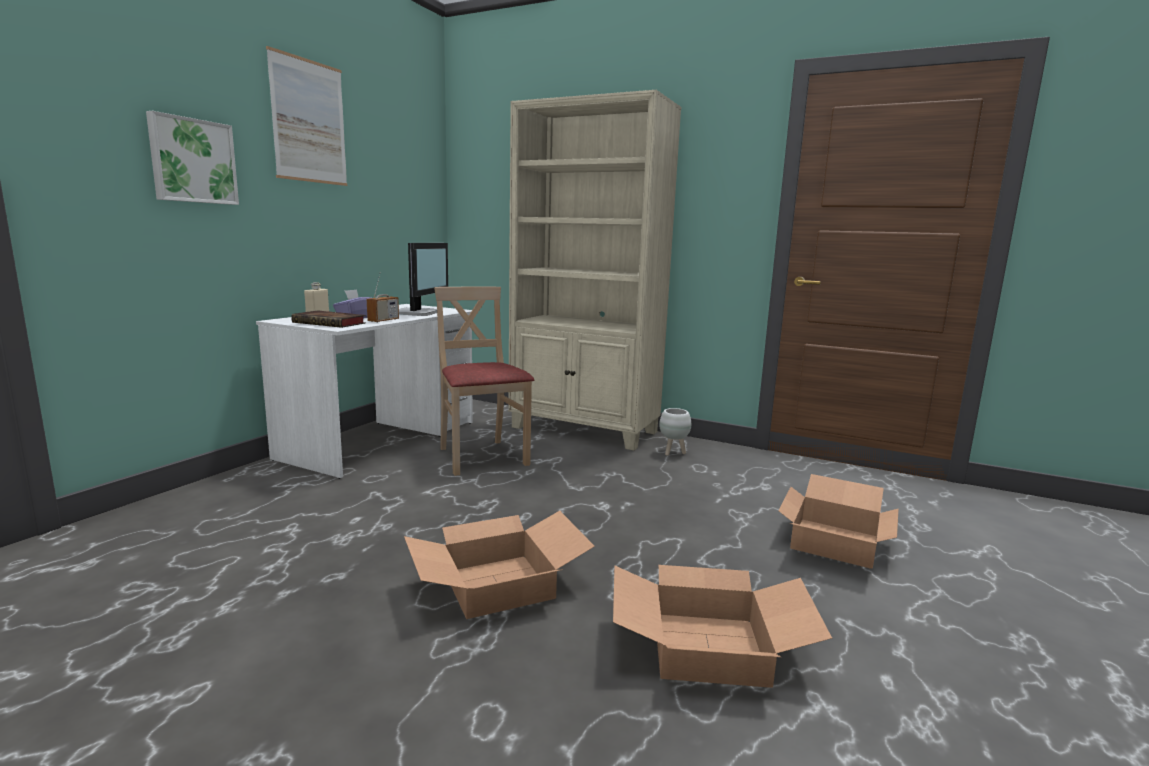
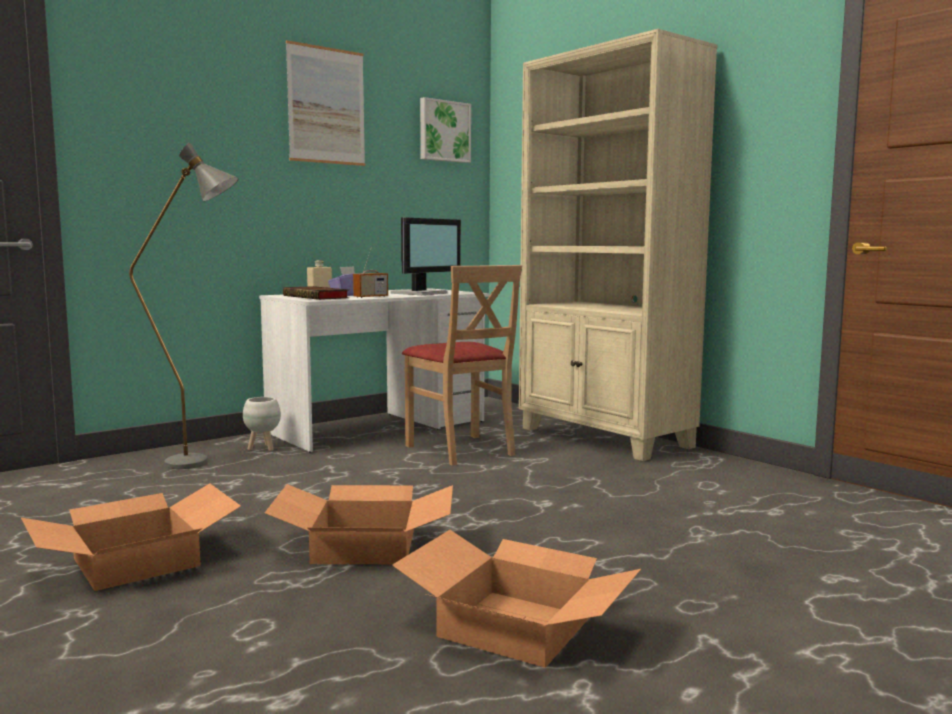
camera: 25 degrees right, 5 degrees down
picture [146,111,239,205] -> picture moved to [420,97,471,163]
beige chair [434,287,534,476] -> beige chair turned 150 degrees clockwise [402,265,522,466]
white planter [659,408,691,456] -> white planter moved to [243,397,281,451]
cardboard box [778,474,899,569] -> cardboard box moved to [21,483,241,591]
none -> grey floor lamp [129,143,238,469]

